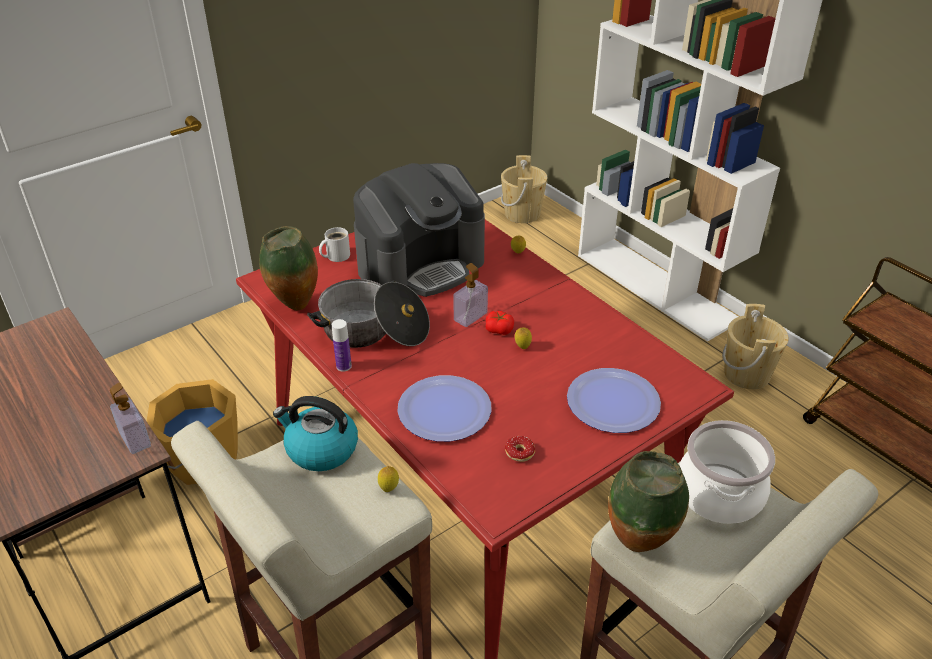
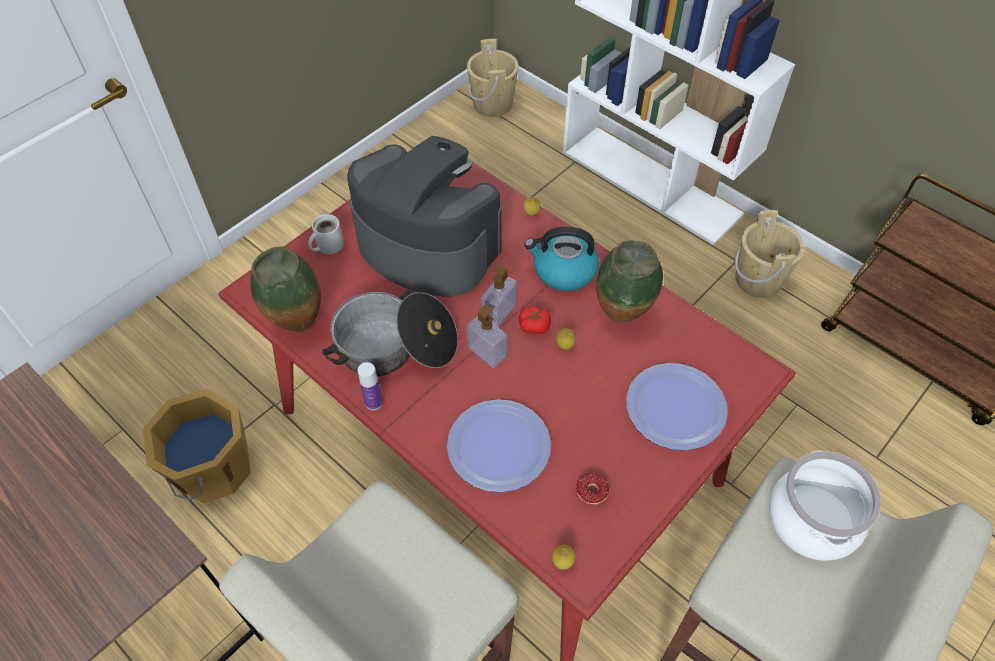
camera: 10 degrees left, 15 degrees up
soap dispenser [110,383,151,454] -> soap dispenser moved to [467,304,508,368]
kettle [273,396,358,471] -> kettle moved to [524,226,599,291]
coffee machine [353,163,485,297] -> coffee machine turned 105 degrees counterclockwise [347,136,502,297]
lemon [378,466,399,492] -> lemon moved to [552,545,575,570]
vase [608,451,689,552] -> vase moved to [596,240,663,323]

